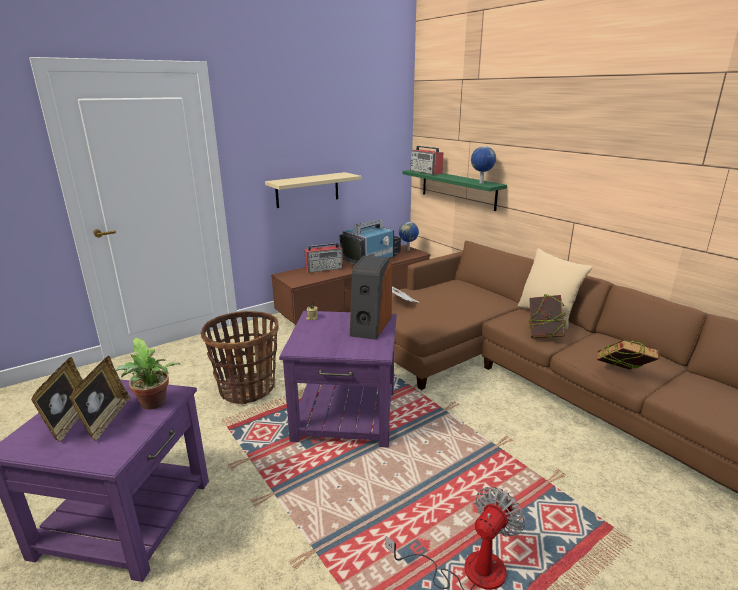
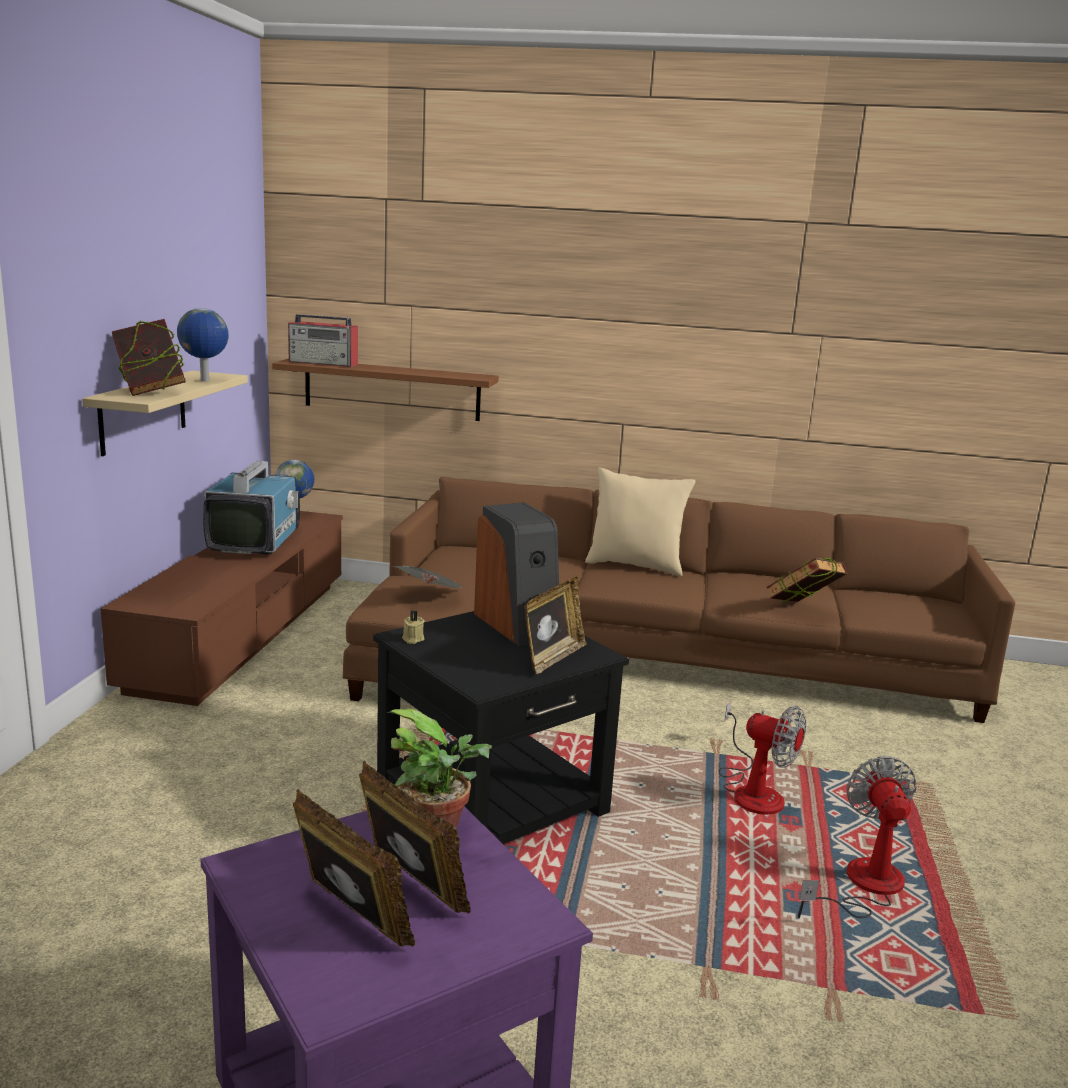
camera: 45 degrees left, 5 degrees down
basket [201,311,279,404] -> none
purple side table [279,311,397,448] -> black side table [373,611,629,844]
radio [304,243,343,273] -> none
green shelf [402,170,507,211] -> brown shelf [272,358,499,421]
globe [471,146,496,184] -> globe moved to [177,308,229,382]
book [528,294,566,339] -> book moved to [112,319,186,396]
none -> picture frame [524,577,587,674]
none -> fan [719,702,806,815]

